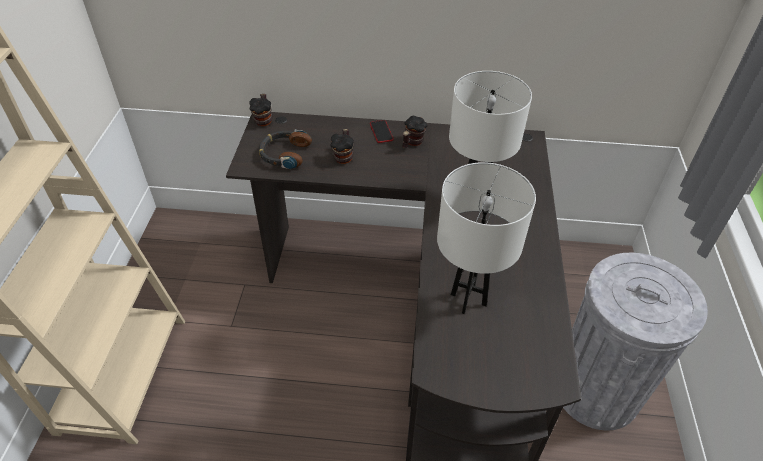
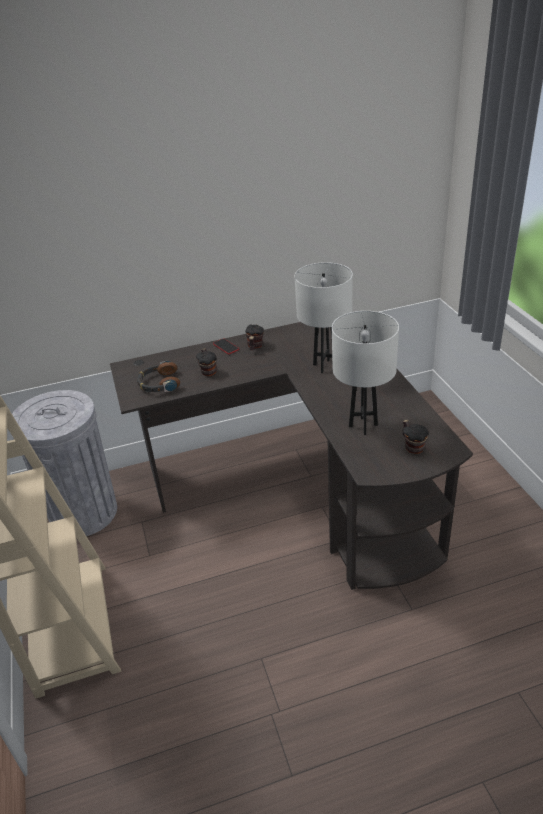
camera: 20 degrees left, 10 degrees down
mug [249,94,272,126] -> mug moved to [403,420,429,454]
grey trash can [563,253,708,431] -> grey trash can moved to [12,390,117,536]

